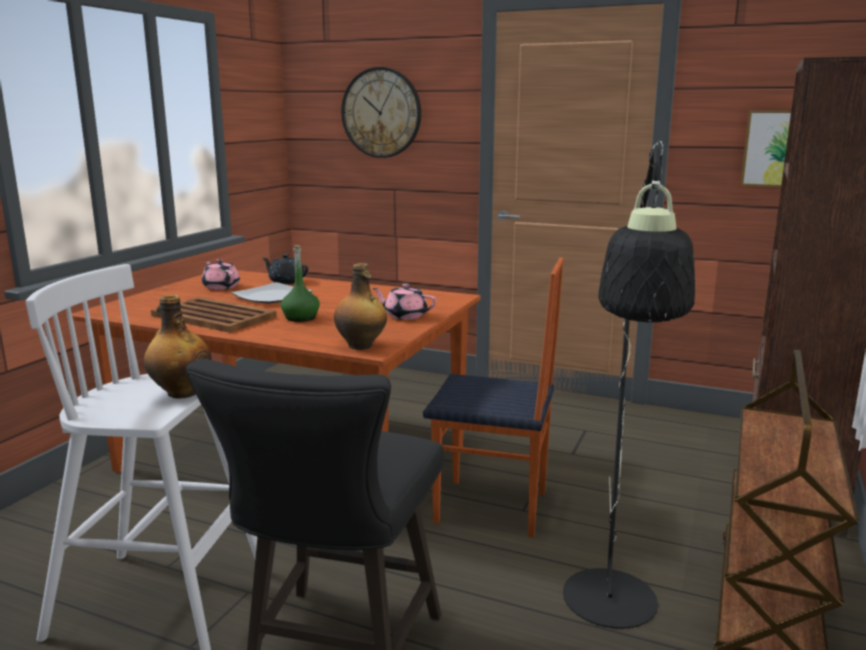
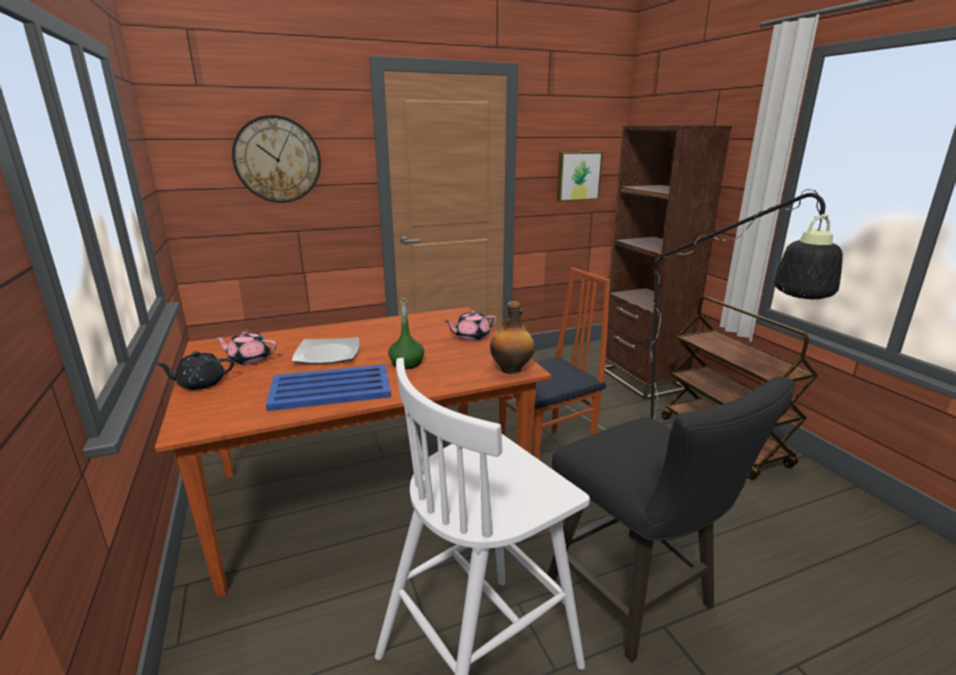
camera: 45 degrees left, 5 degrees up
bottle [144,295,211,399] -> none
brown tray [151,297,277,333] -> blue tray [266,364,391,411]
black teapot [262,254,308,284] -> black teapot moved to [155,351,234,390]

